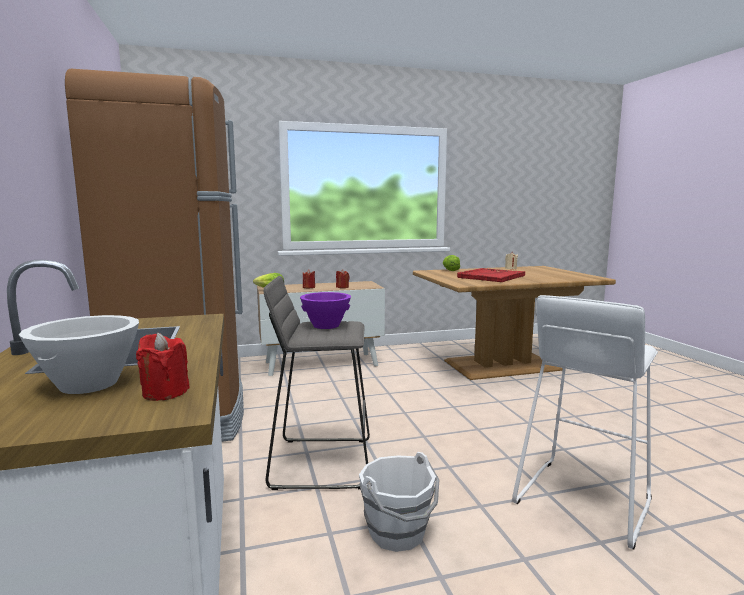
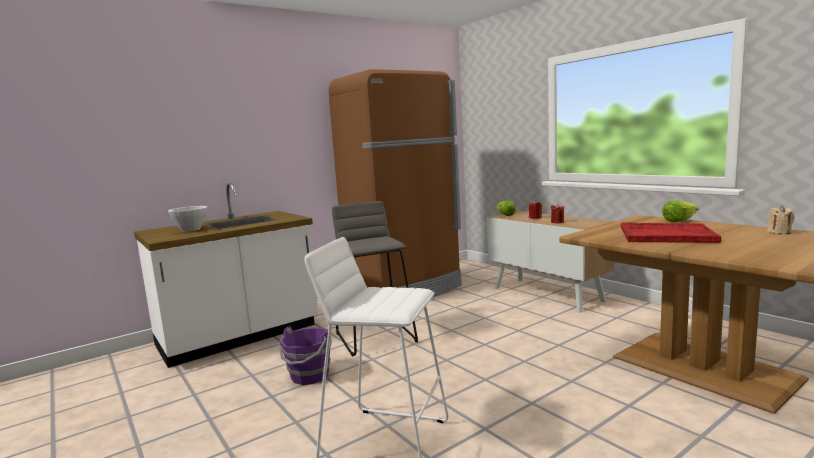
camera: 70 degrees right, 0 degrees up
red candle [136,333,190,401] -> none
purple bowl [300,292,351,329] -> none
white bucket [359,452,439,552] -> purple bucket [278,326,332,385]

